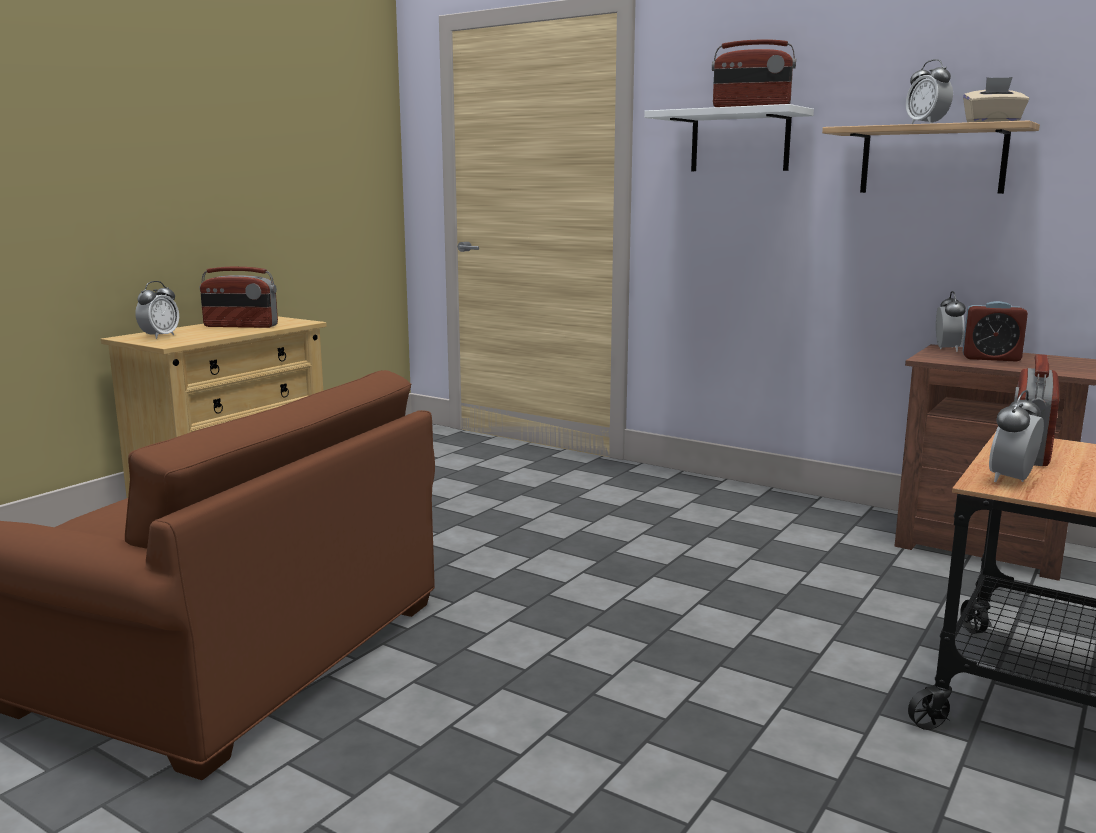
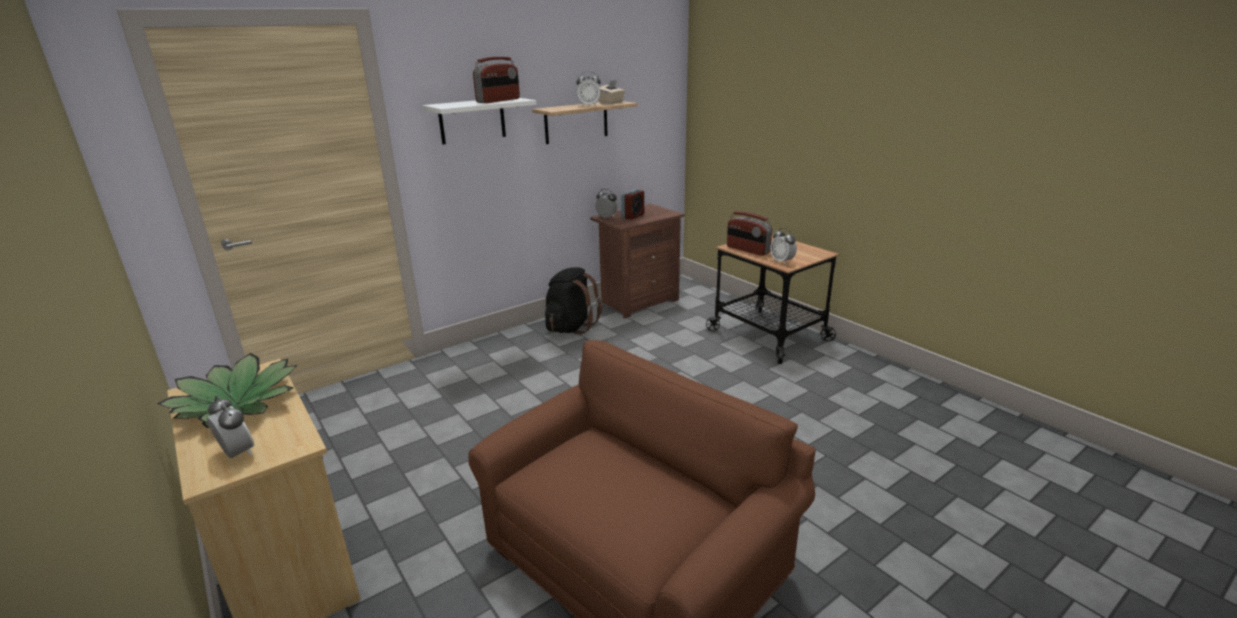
camera: 70 degrees left, 10 degrees up
radio [200,267,278,328] -> potted plant [157,353,298,428]
none -> black backpack [545,267,602,335]

